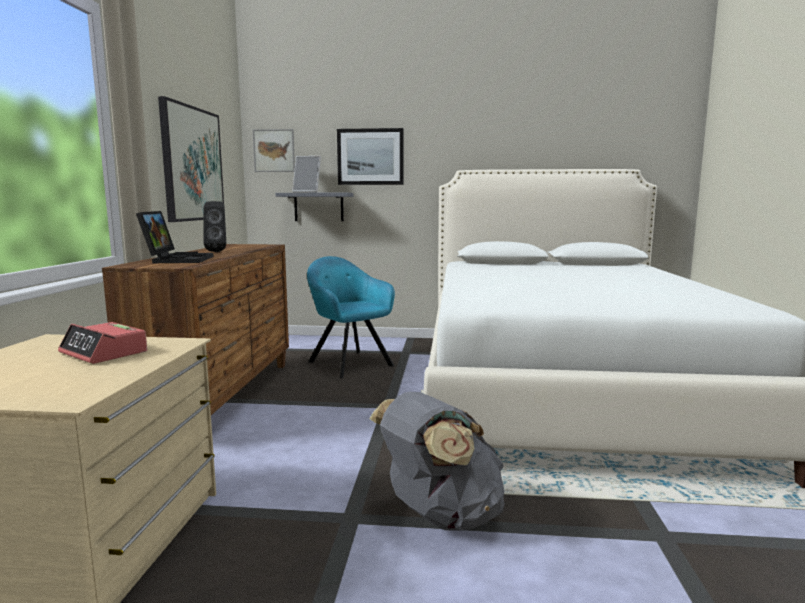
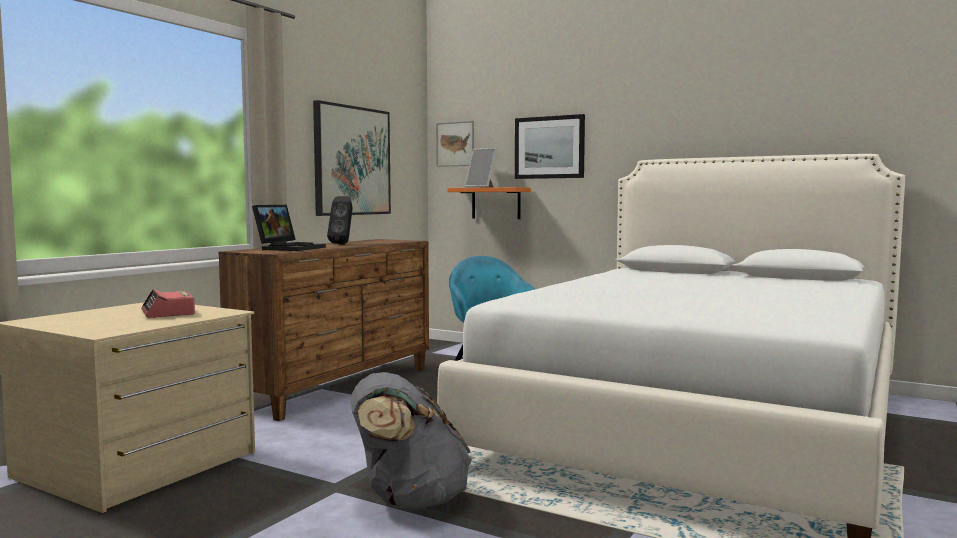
camera: 25 degrees right, 5 degrees down
grey shelf [275,193,353,221] -> orange shelf [448,187,531,219]

